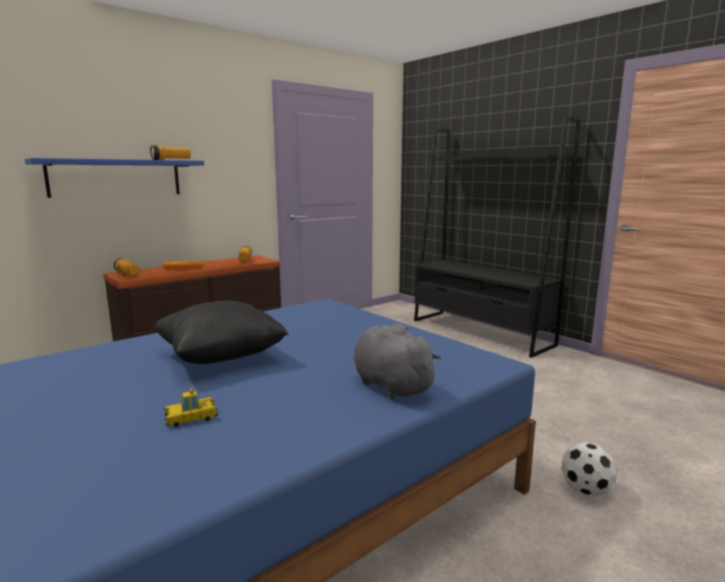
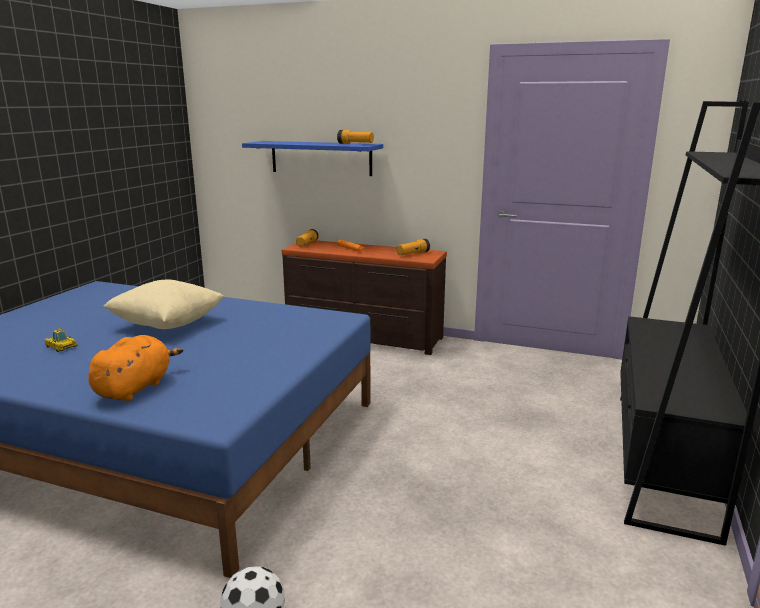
camera: 60 degrees right, 5 degrees up
black pillow [155,301,289,364] -> beige pillow [103,280,224,329]
grey plush toy [353,324,441,399] -> orange plush toy [88,335,184,401]

